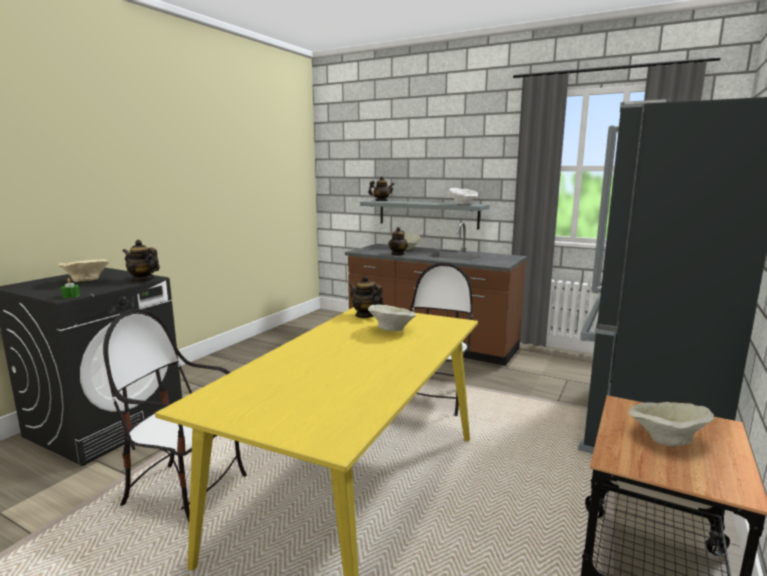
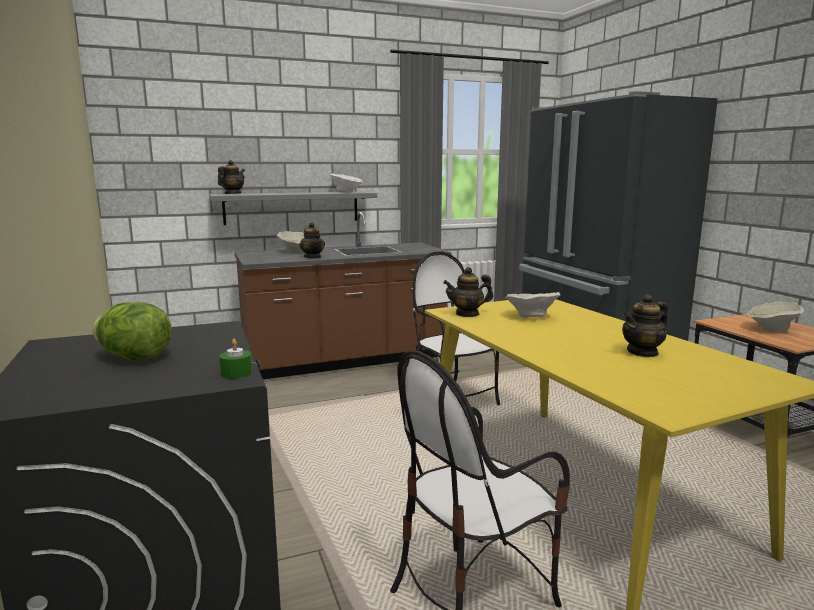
camera: 50 degrees left, 0 degrees up
beige bowl [58,259,109,282] -> lettuce [93,302,172,360]
teapot [123,240,160,282] -> teapot moved to [622,294,668,357]

